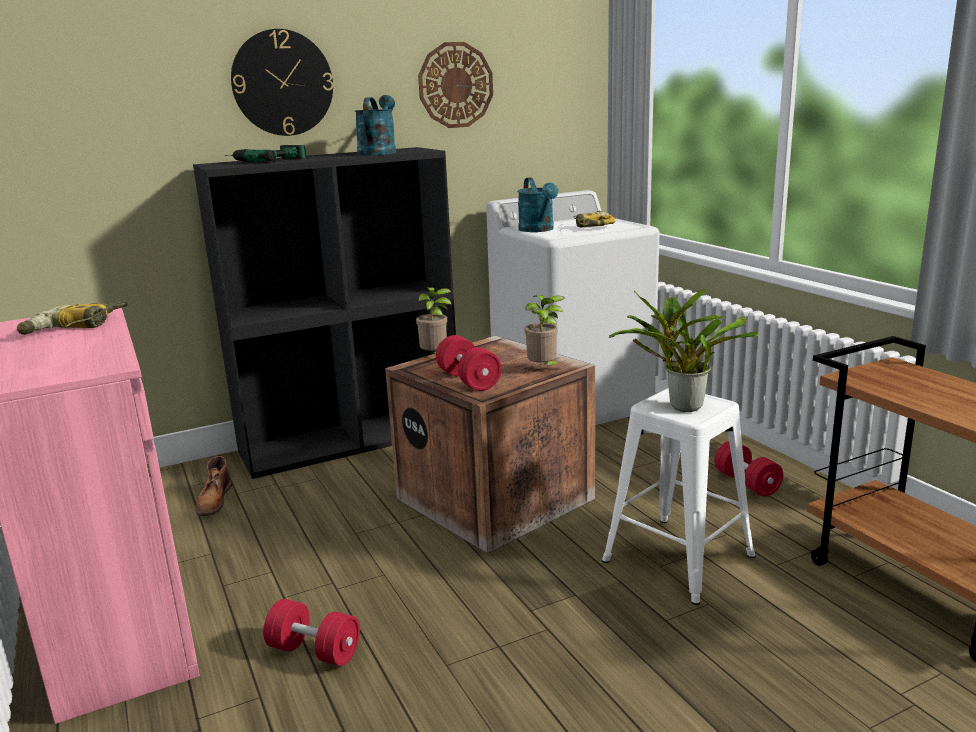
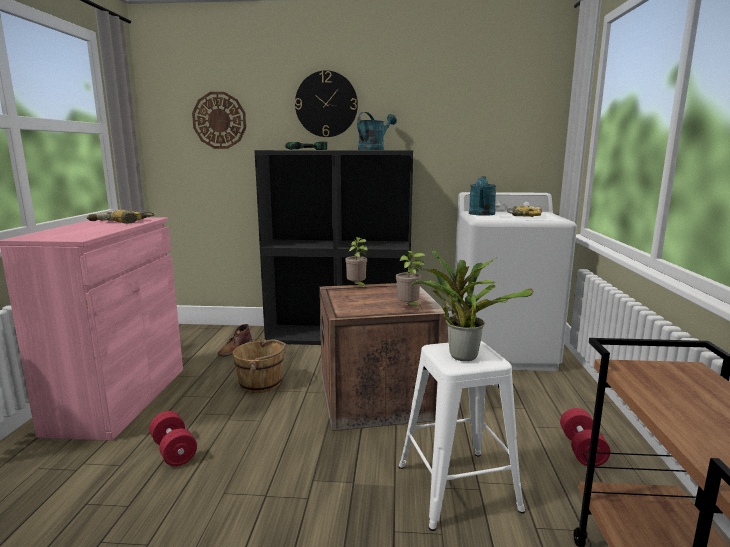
camera: 30 degrees right, 5 degrees down
wall clock [418,42,493,128] -> wall clock moved to [192,92,246,149]
red dumbbell [436,335,502,391] -> none
none -> brown bucket [232,339,287,393]

